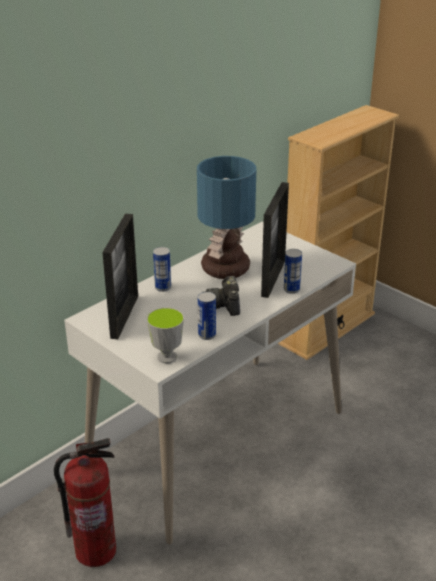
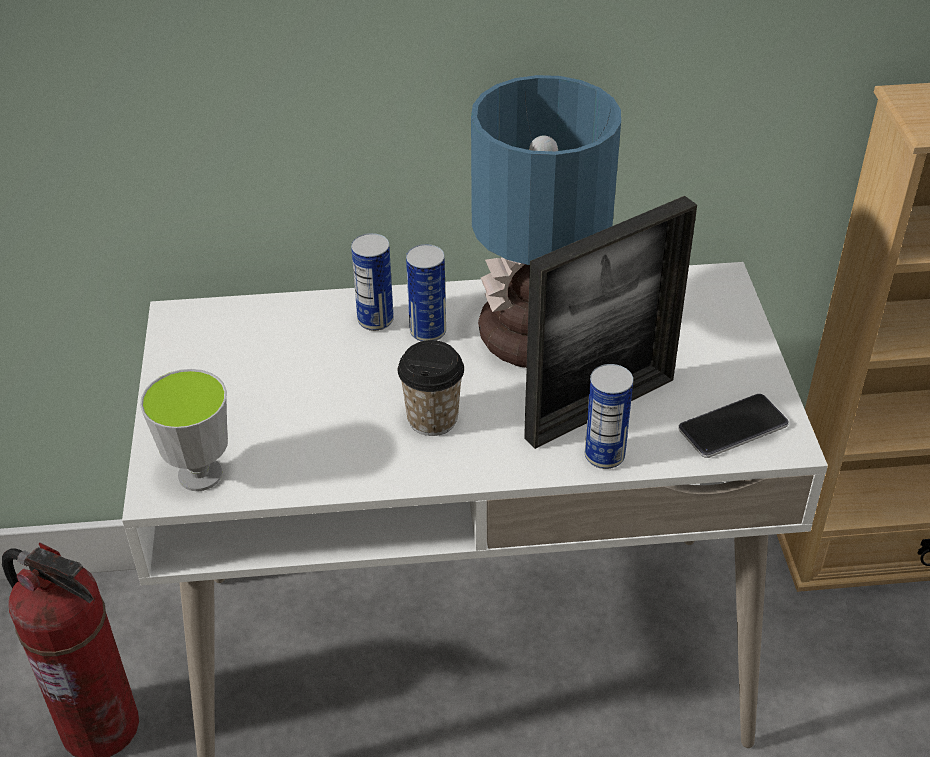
camera: 40 degrees right, 10 degrees up
picture frame [102,214,138,339] -> none
can [198,292,216,340] -> can moved to [406,244,446,342]
camera [206,276,240,316] -> cup [398,340,464,436]
none -> phone [678,394,789,458]

